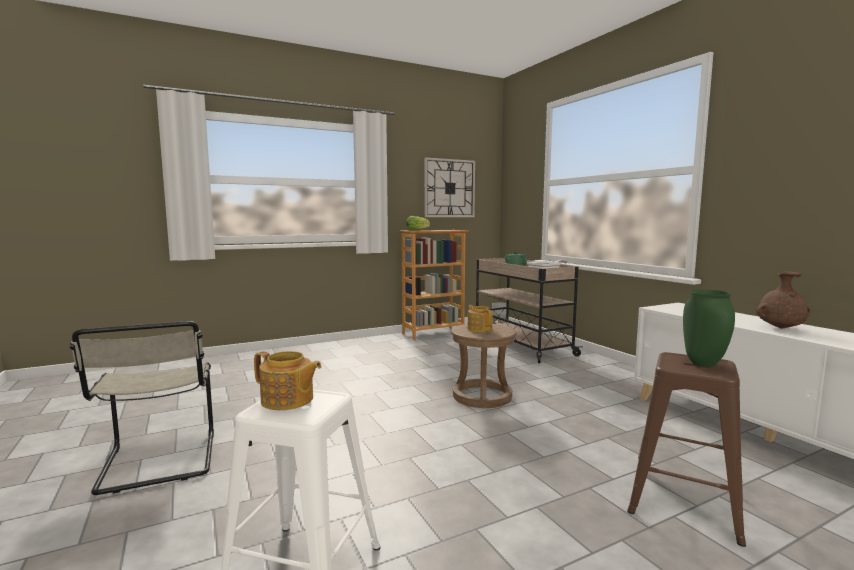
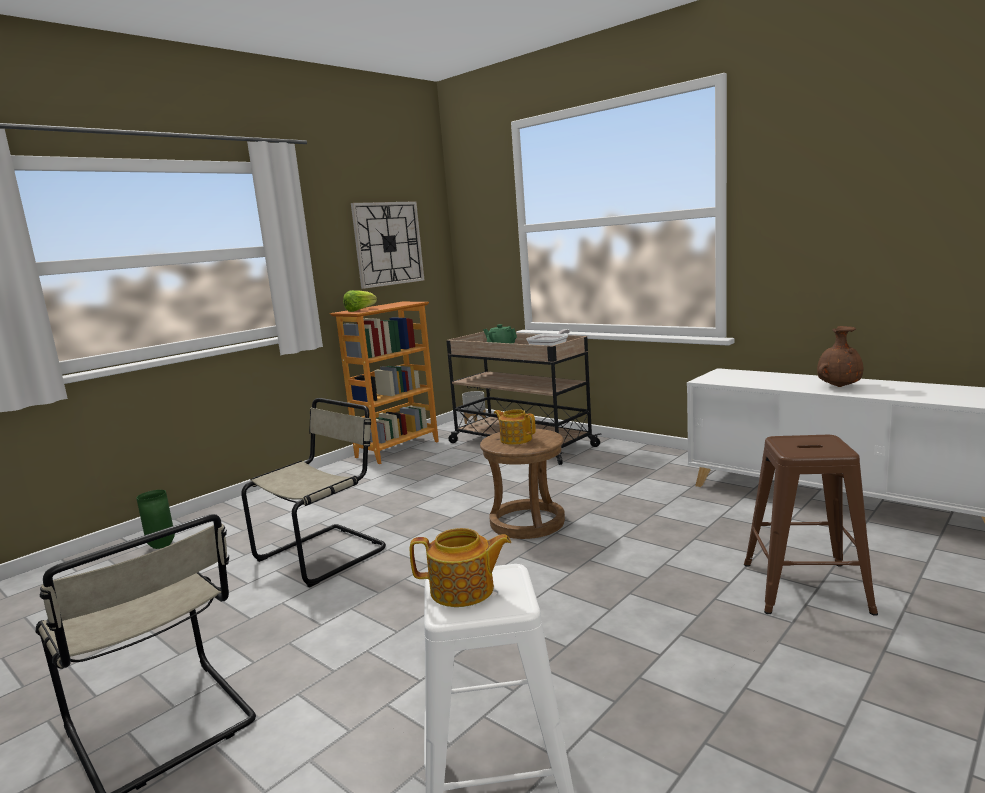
camera: 20 degrees left, 5 degrees up
green vase [683,289,735,367] -> green vase moved to [136,490,175,549]
none -> beige chair [241,398,386,587]

